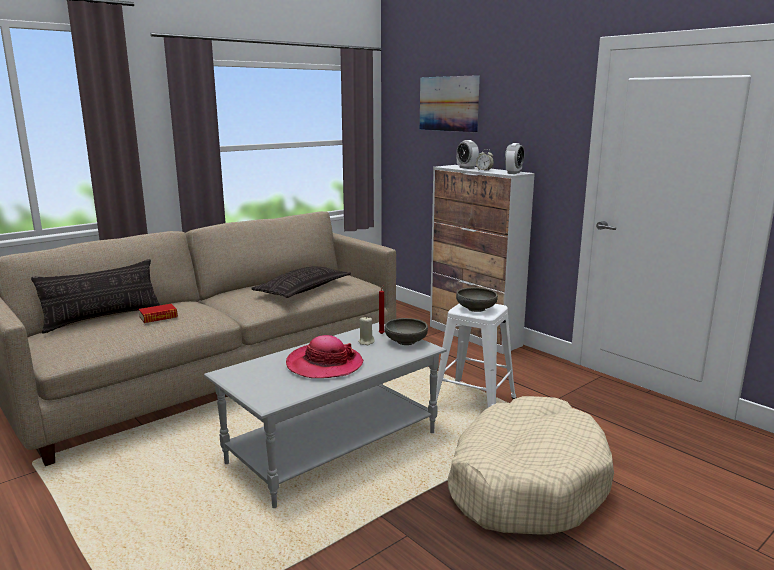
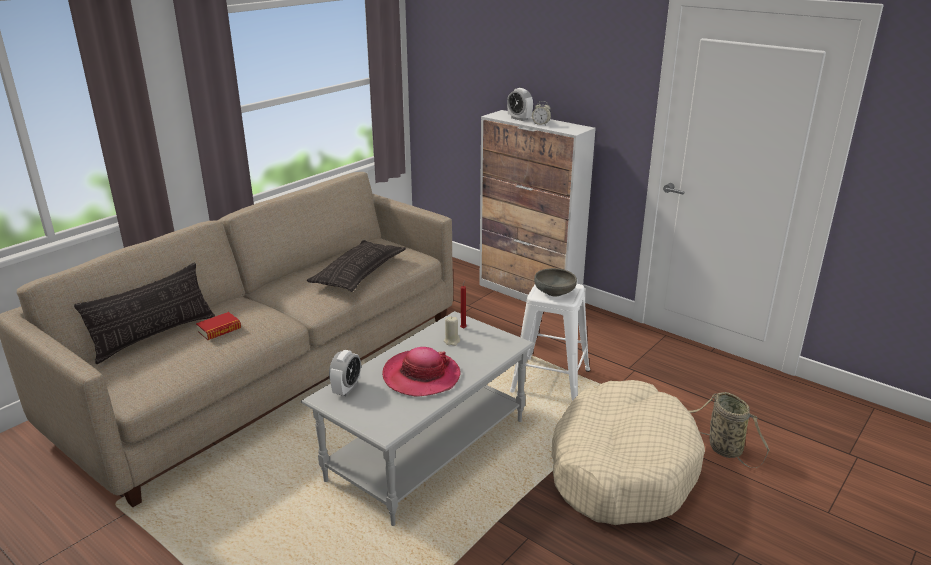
camera: 10 degrees left, 10 degrees up
grey bowl [385,318,428,345] -> none
picture [420,75,480,133] -> none
alarm clock [505,143,525,174] -> alarm clock moved to [329,350,361,396]
none -> basket [688,392,770,468]

